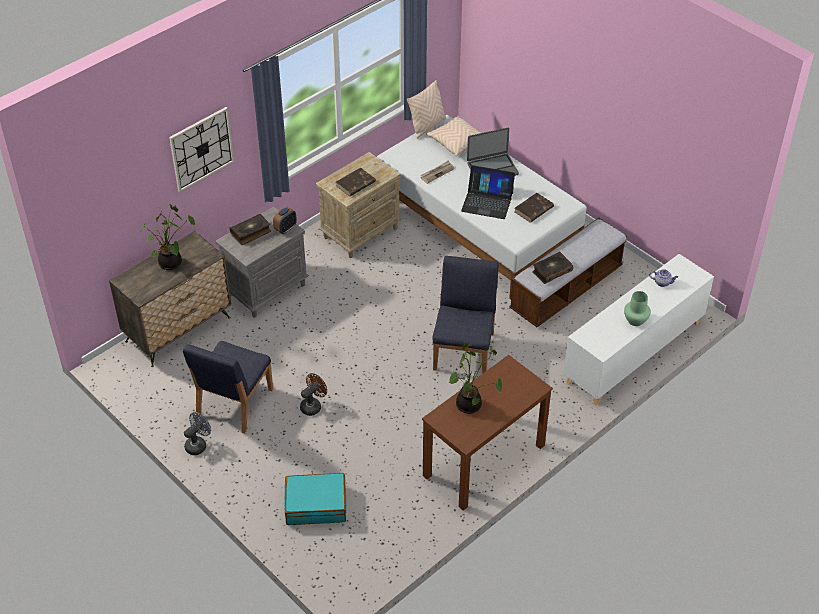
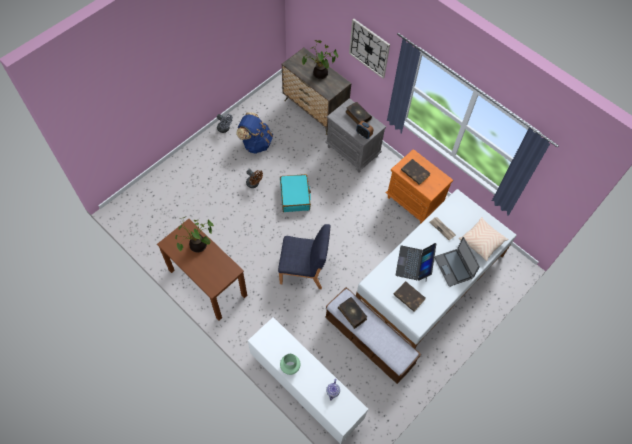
camera: 85 degrees right, 15 degrees up
blue chair [183,341,273,434] -> blue backpack [236,113,273,154]
turquoise suitcase [285,473,346,525] -> turquoise suitcase moved to [280,174,311,212]
beige nightstand [316,152,401,258] -> orange nightstand [386,149,453,224]
beige pillow [407,80,446,139] -> none

